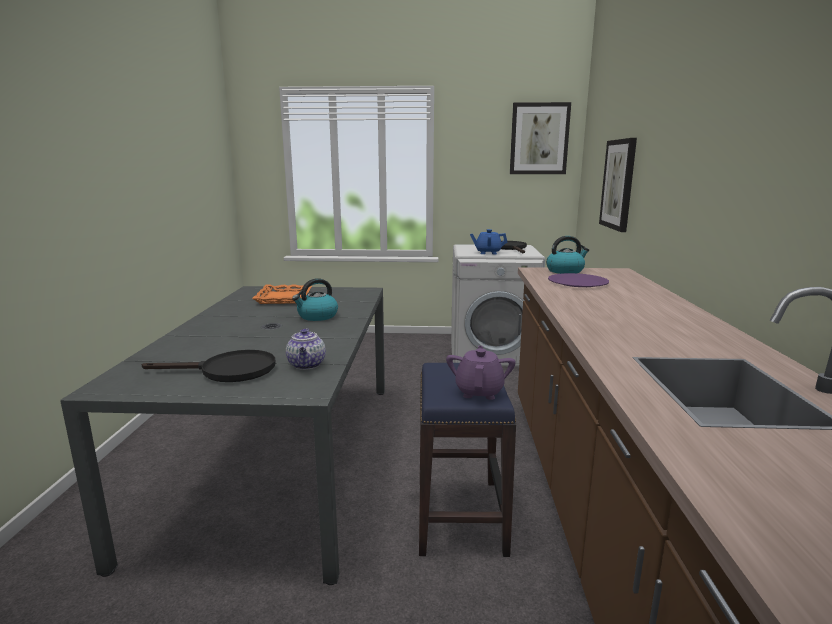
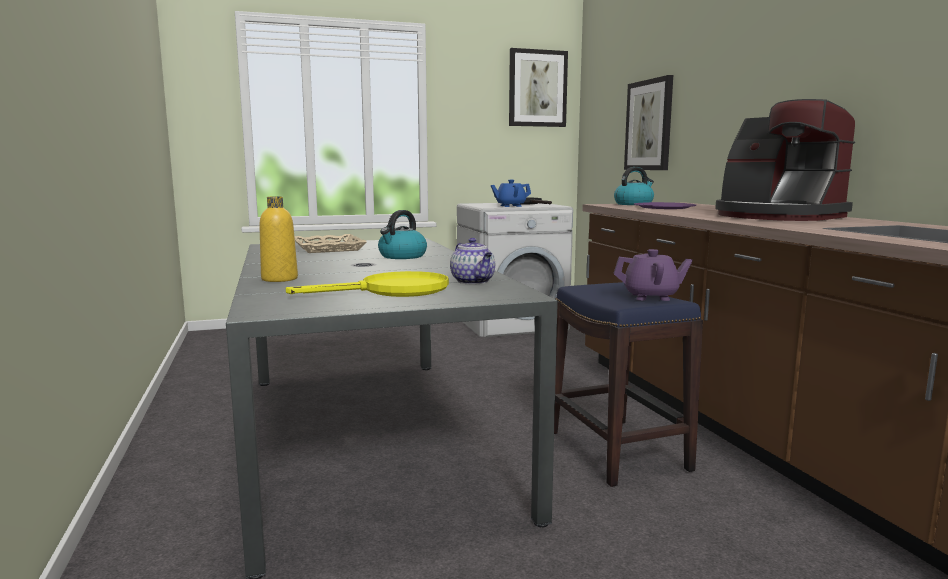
camera: 20 degrees left, 5 degrees down
black frying pan [142,350,276,382] -> yellow frying pan [286,271,449,297]
orange tray [252,284,313,304] -> beige tray [294,234,367,253]
purple teapot [446,346,516,400] -> purple teapot turned 105 degrees clockwise [613,249,693,301]
none -> yellow bottle [259,196,298,282]
none -> coffee machine [715,99,855,221]

